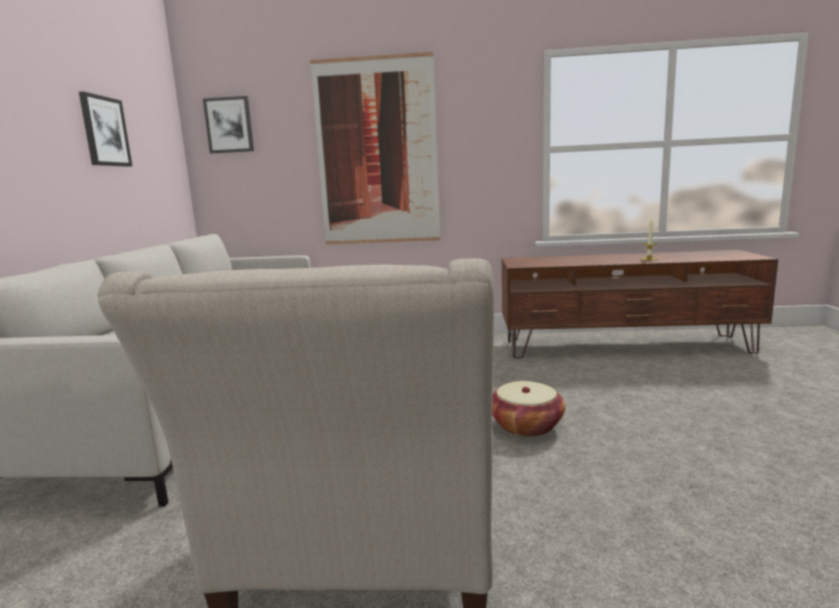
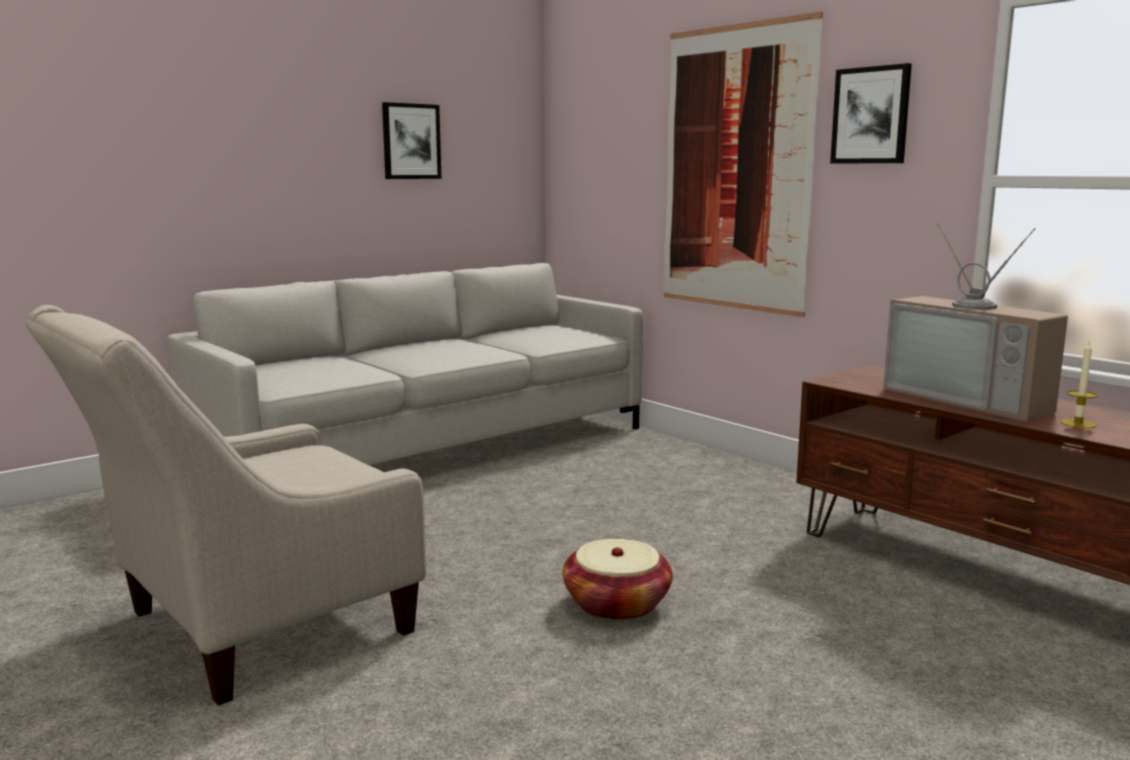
camera: 45 degrees right, 0 degrees up
picture [203,96,254,153] -> picture moved to [830,63,912,164]
none -> television [883,223,1068,421]

